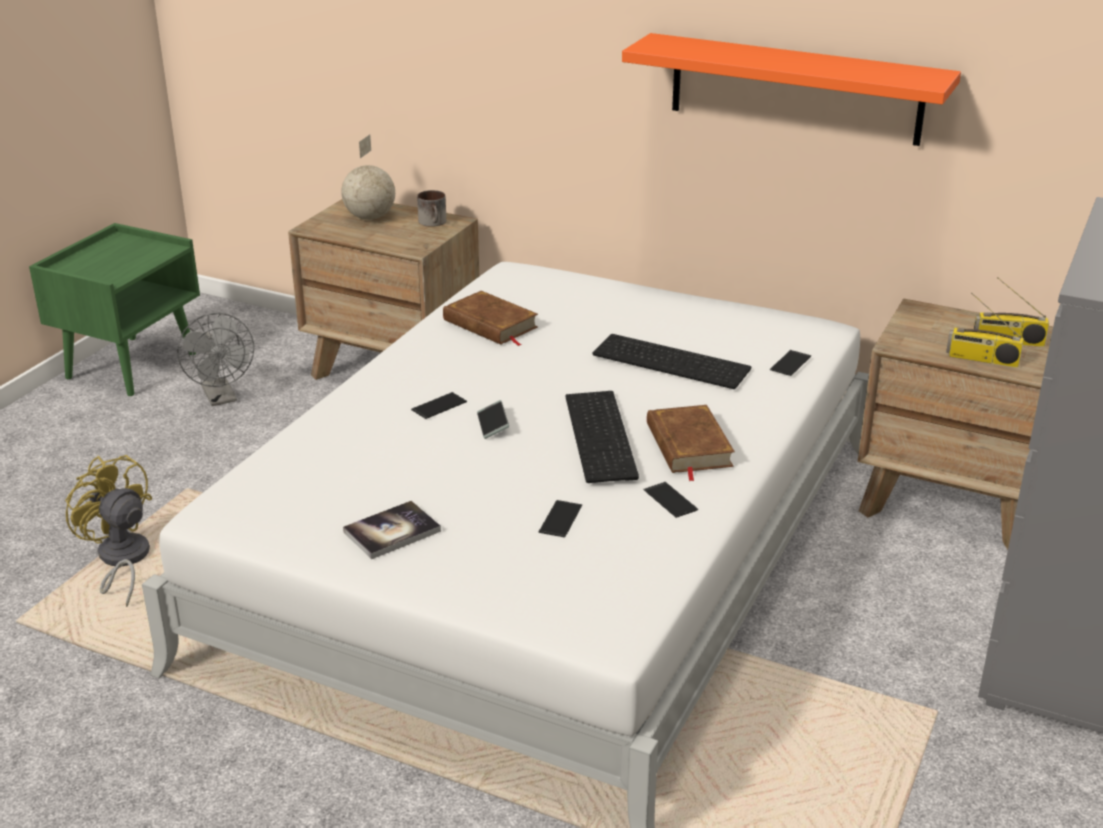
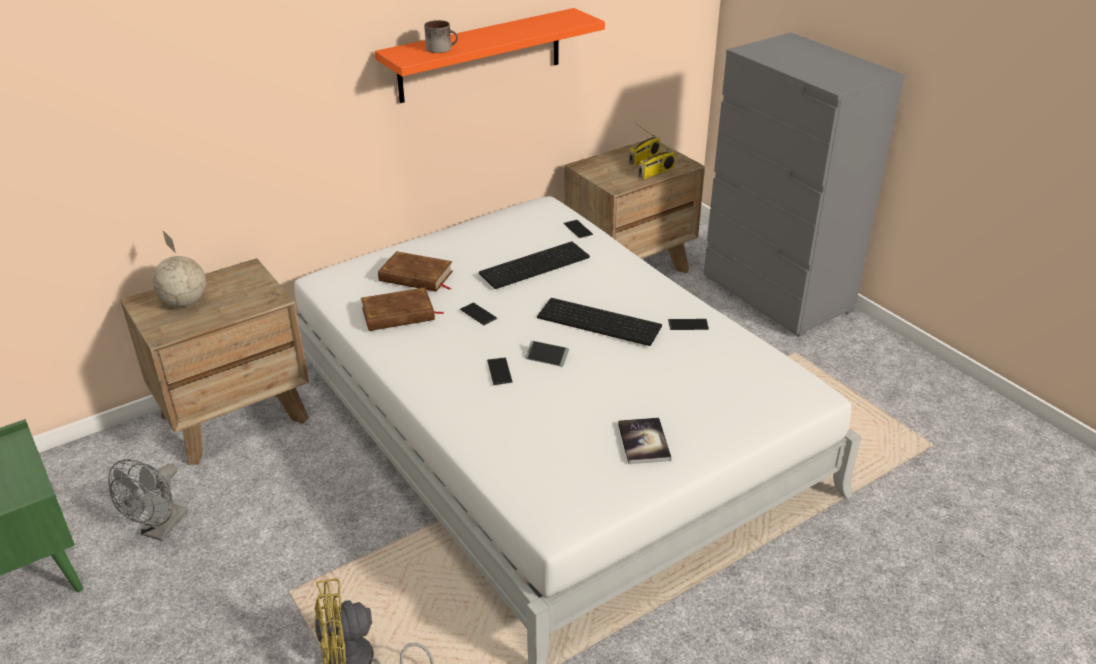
camera: 60 degrees left, 5 degrees up
grey fan [177,313,254,406] -> grey fan turned 105 degrees clockwise [108,459,188,541]
mug [417,190,446,227] -> mug moved to [424,20,458,53]
phone [539,500,582,538] -> phone moved to [460,302,498,325]
brown book [647,405,735,481] -> brown book moved to [378,251,453,292]

